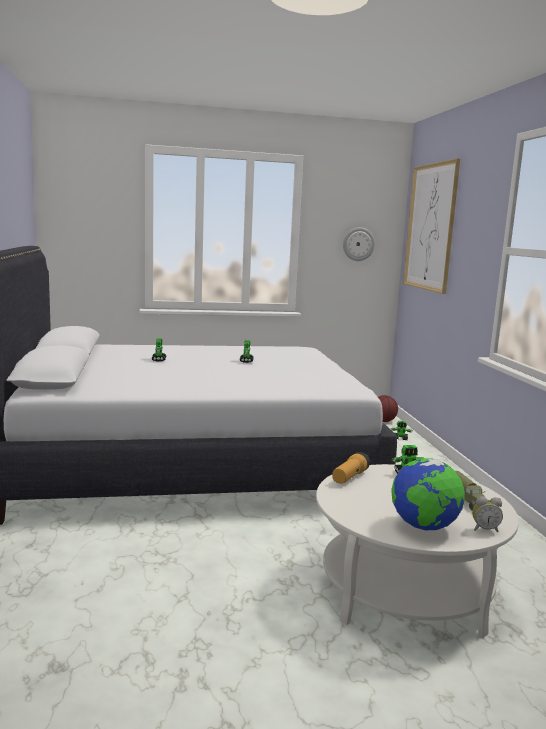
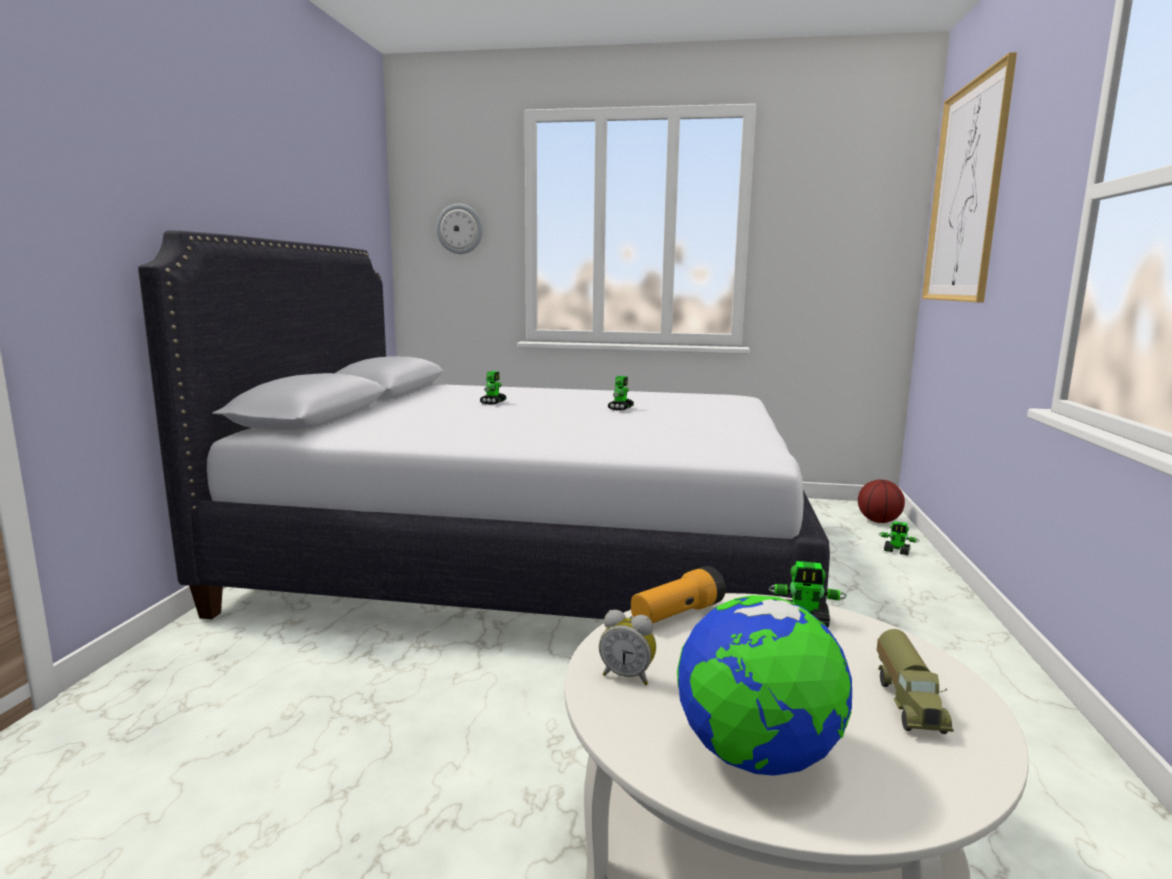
camera: 20 degrees right, 0 degrees up
wall clock [343,227,375,261] -> wall clock moved to [436,204,483,254]
alarm clock [472,496,503,532] -> alarm clock moved to [599,610,656,685]

